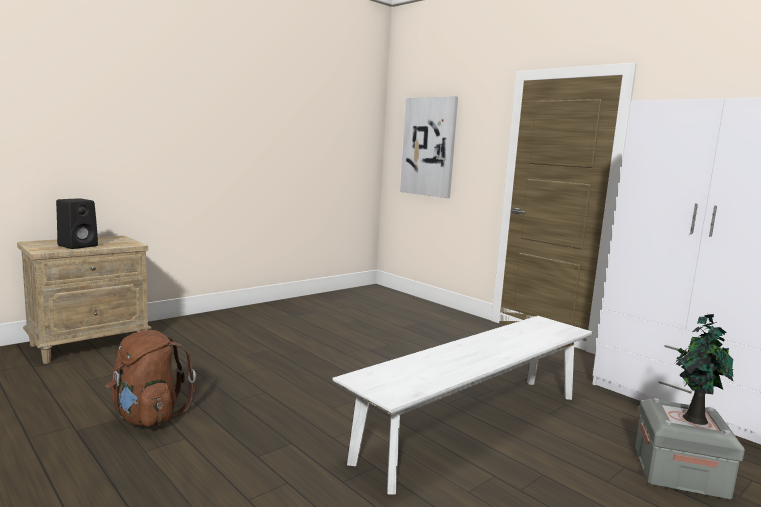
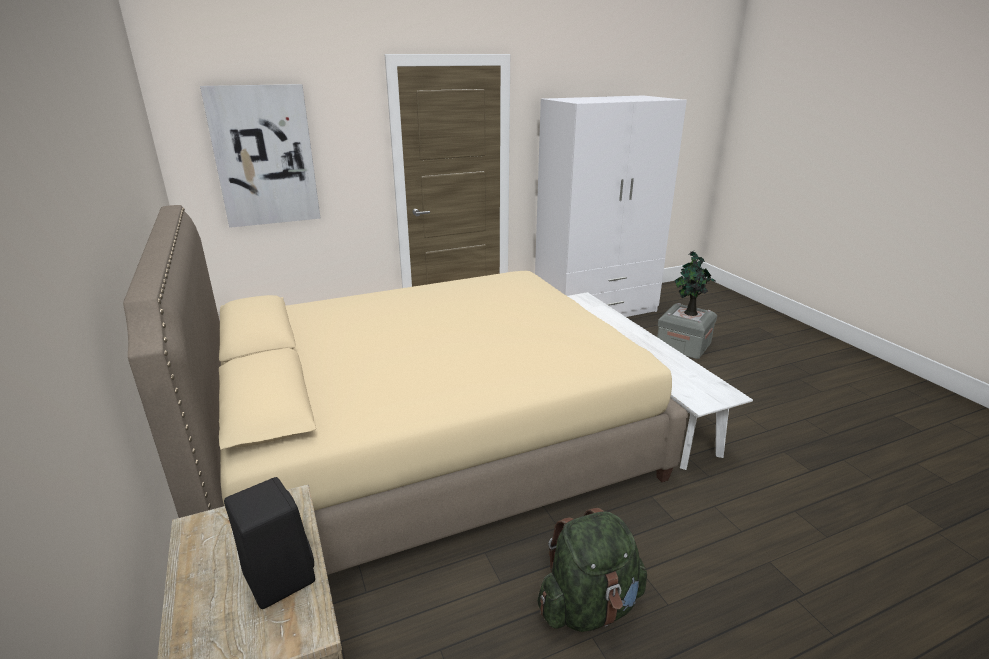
camera: 70 degrees left, 15 degrees up
brown backpack [106,330,196,427] -> green backpack [537,508,647,632]
none -> beige bed [123,205,688,575]

